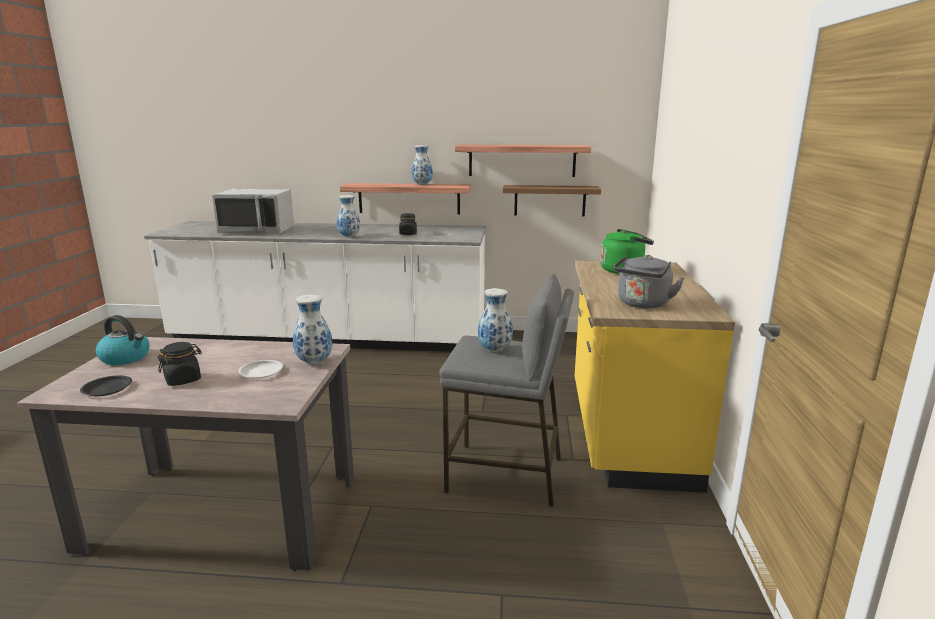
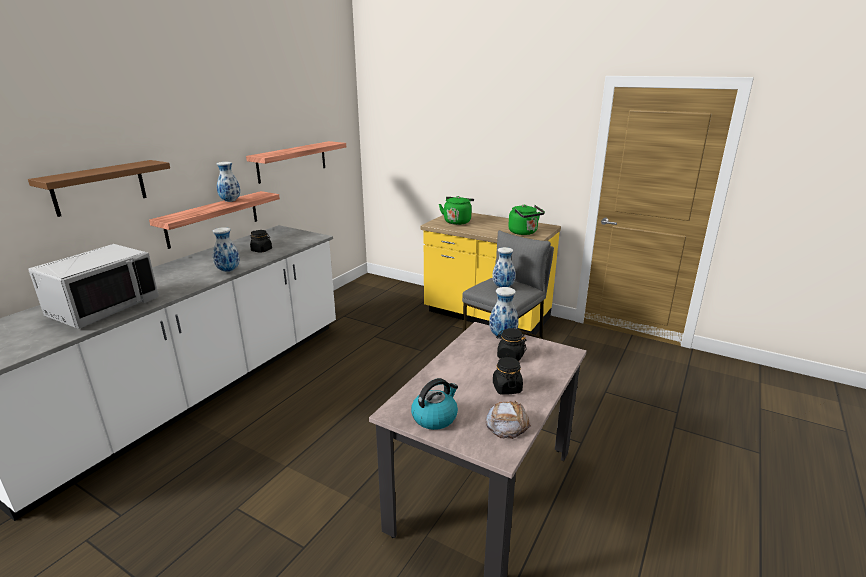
camera: 65 degrees left, 5 degrees up
black plate [80,375,132,396] -> bread [485,401,531,439]
white plate [238,360,283,379] -> black jar [496,328,527,361]
brown shelf [503,185,601,217] -> brown shelf moved to [28,160,170,217]
grey kettle [613,255,684,308] -> green kettle [508,204,545,235]

